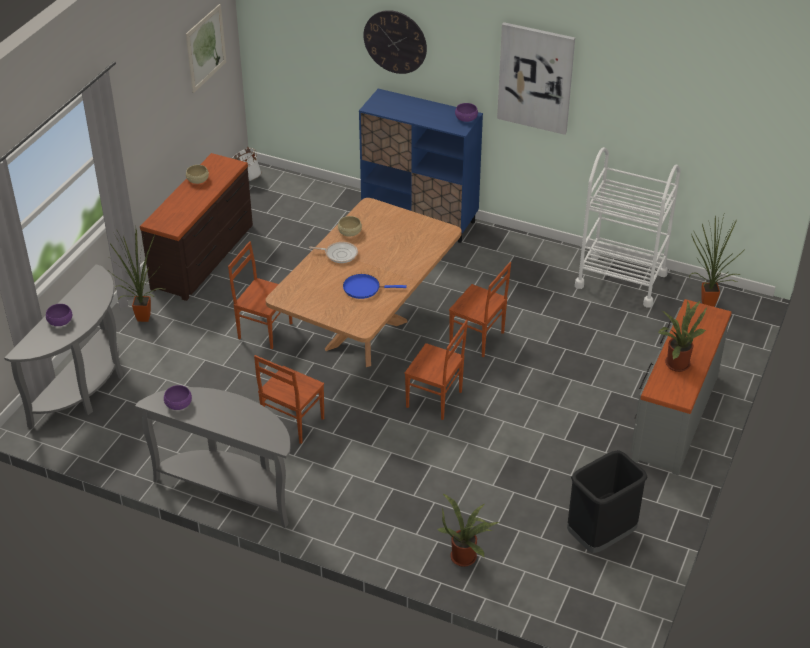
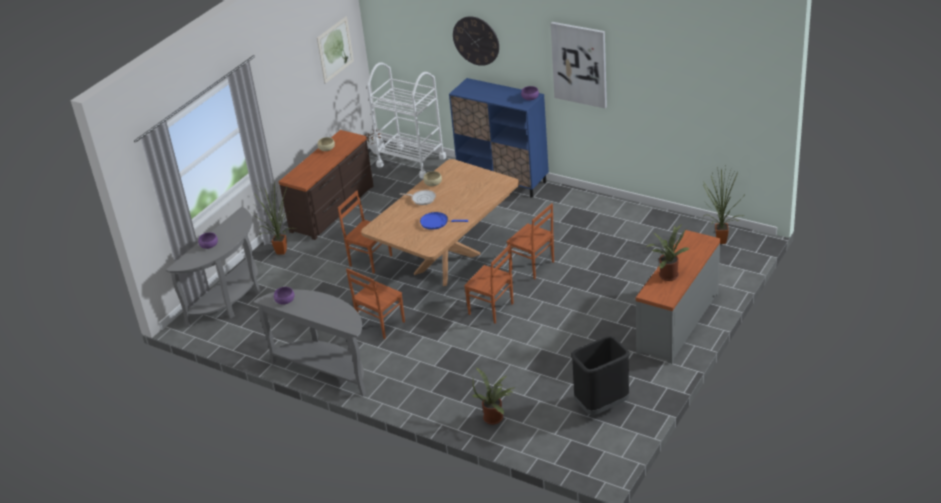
camera: 10 degrees right, 5 degrees down
white cart [575,147,681,308] -> white cart moved to [367,62,446,178]

